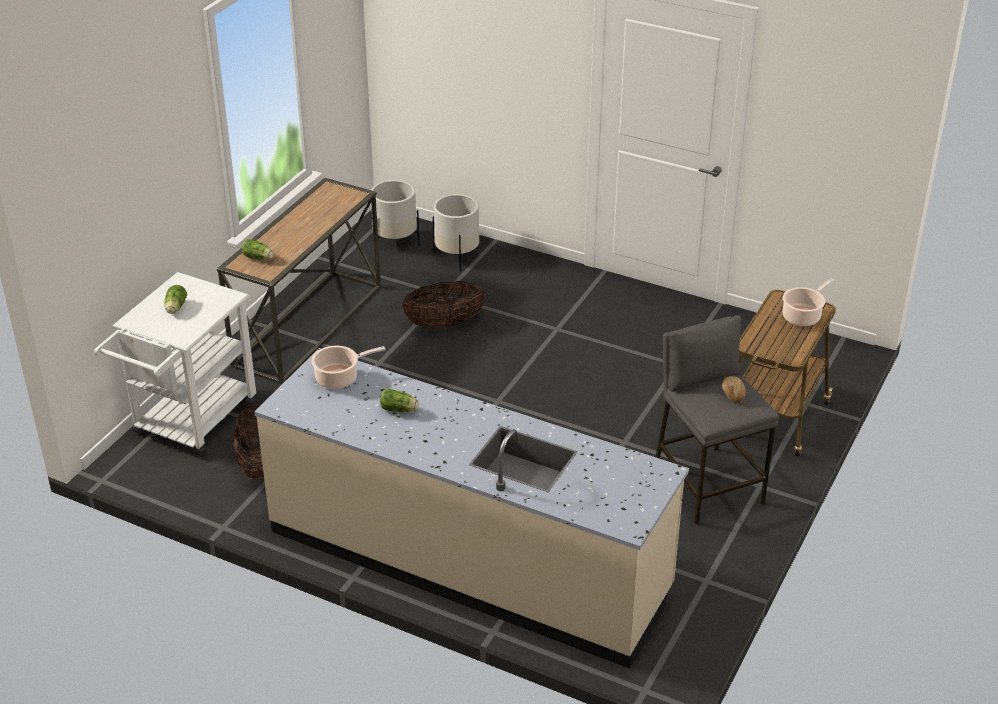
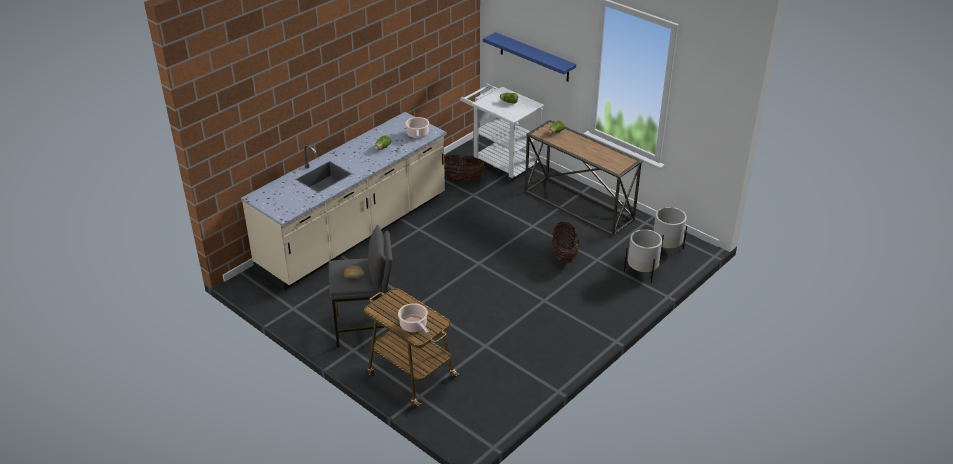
camera: 105 degrees right, 0 degrees up
none -> blue shelf [483,32,576,82]

